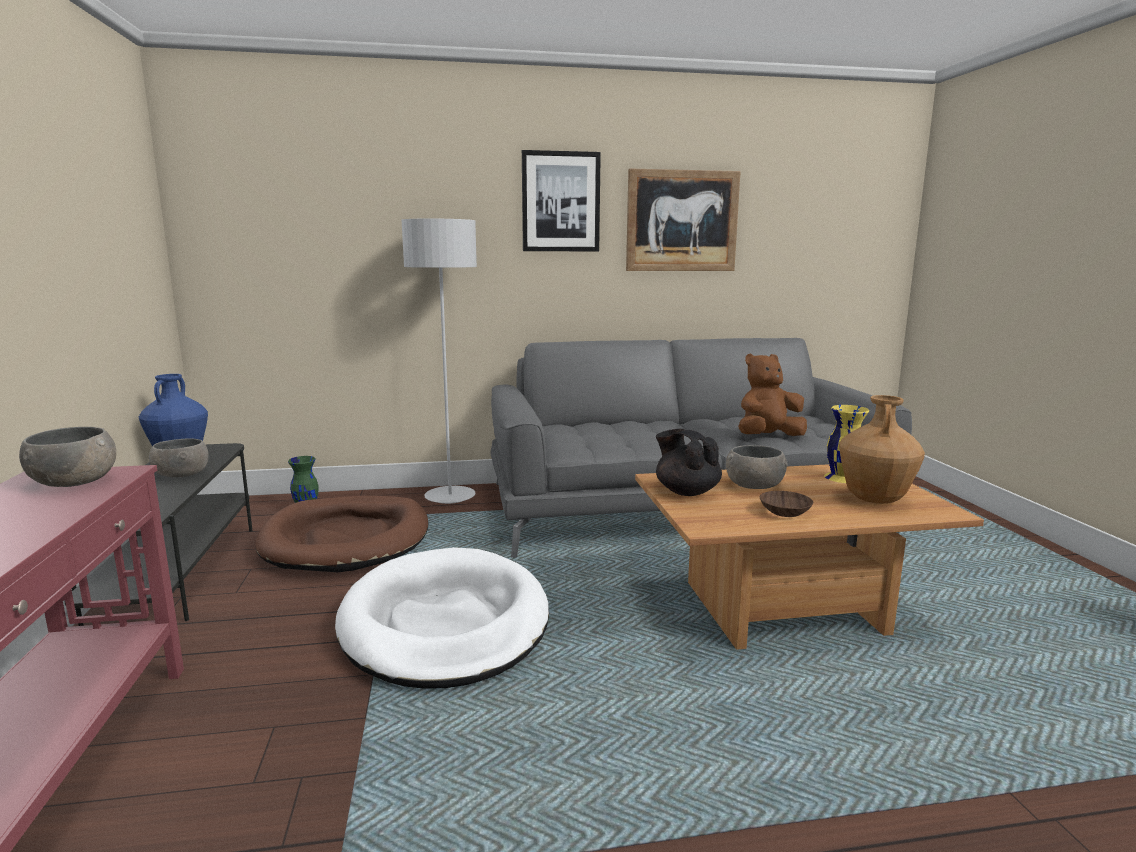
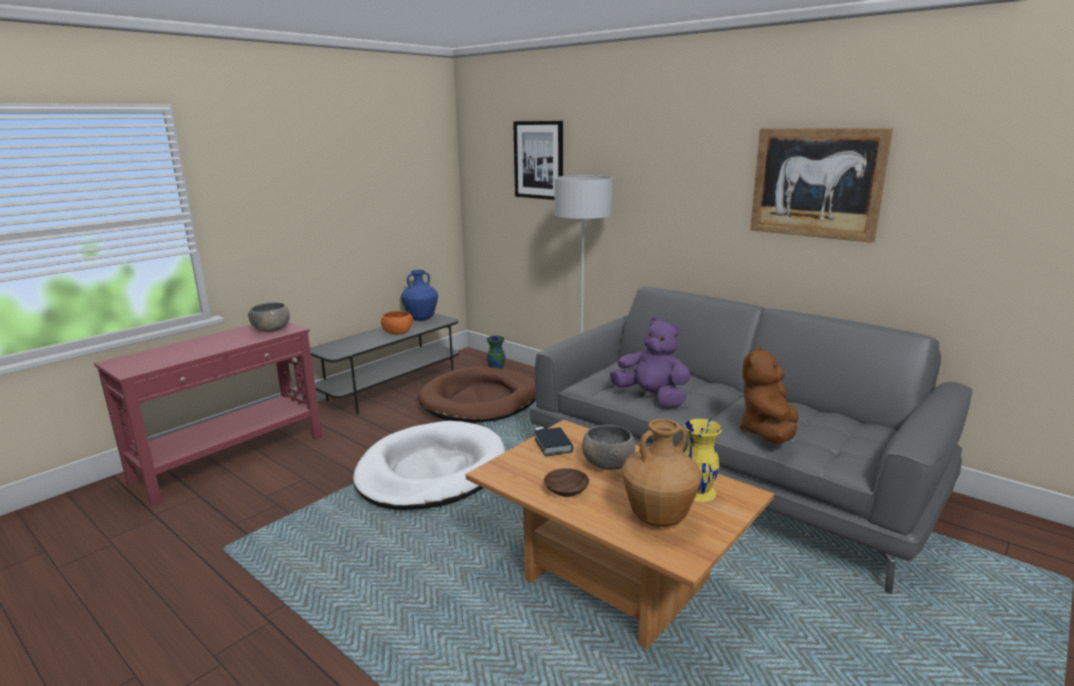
camera: 50 degrees right, 5 degrees up
grey bowl [149,438,209,478] -> orange bowl [381,311,413,335]
picture [522,150,601,251] -> picture moved to [513,121,563,200]
black teapot [656,429,722,496] -> book [535,427,573,456]
brown plush toy [738,353,807,436] -> brown plush toy turned 90 degrees counterclockwise [740,346,799,444]
none -> purple plush toy [610,317,690,407]

